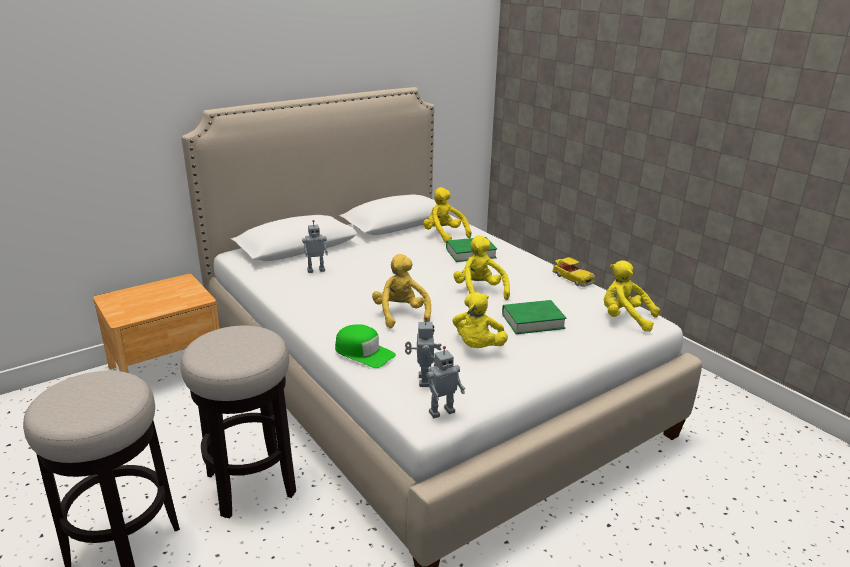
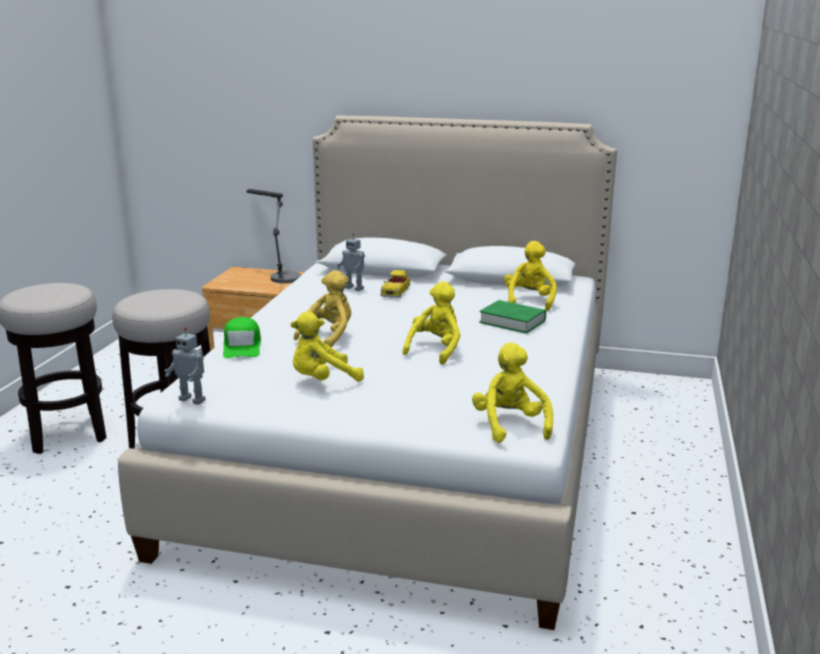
camera: 50 degrees right, 5 degrees down
toy robot [405,317,442,387] -> none
green book [502,300,567,334] -> none
toy car [552,257,595,287] -> toy car moved to [381,270,410,298]
none -> table lamp [247,189,301,283]

